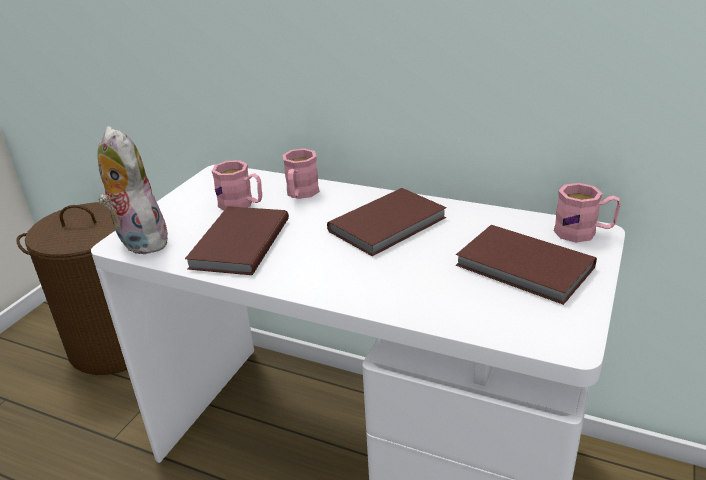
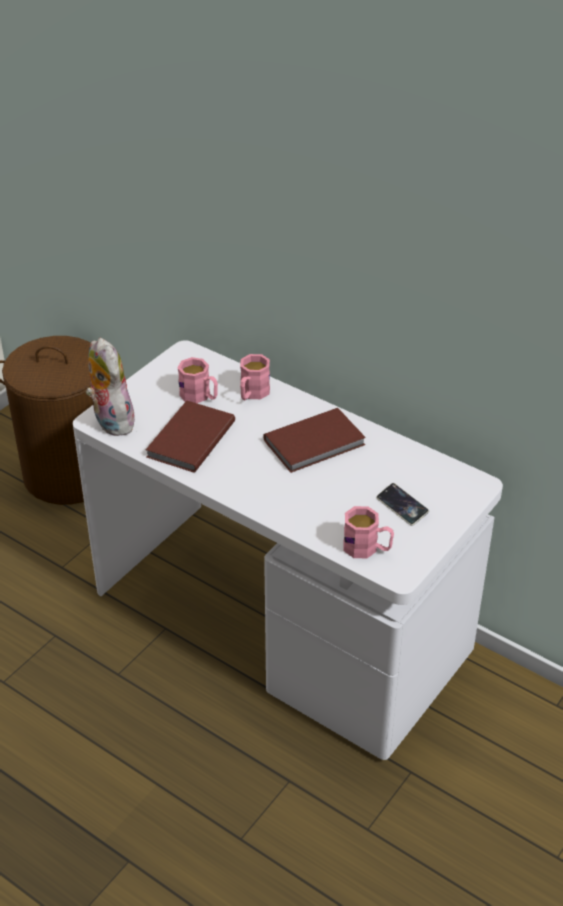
camera: 10 degrees right, 10 degrees up
brown book [456,225,597,305] -> phone [376,483,429,526]
pink mug [554,183,621,243] -> pink mug moved to [343,506,394,558]

